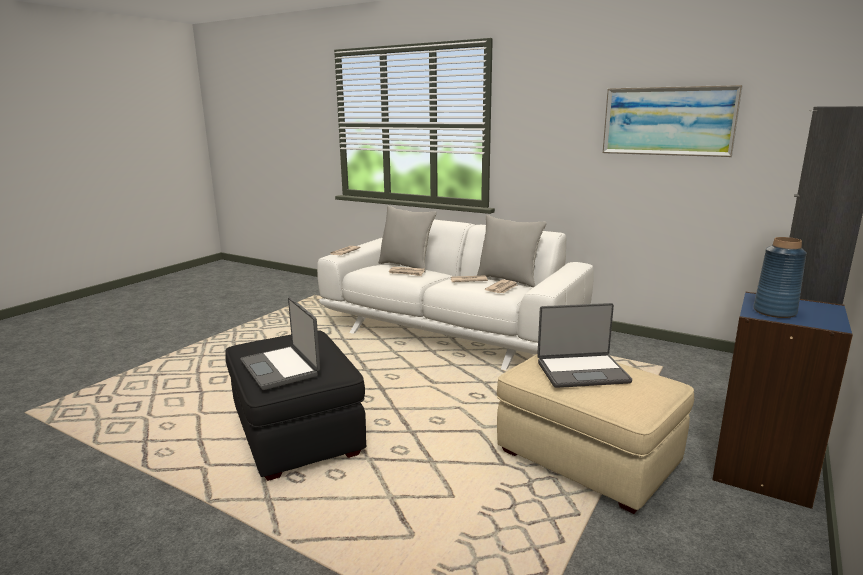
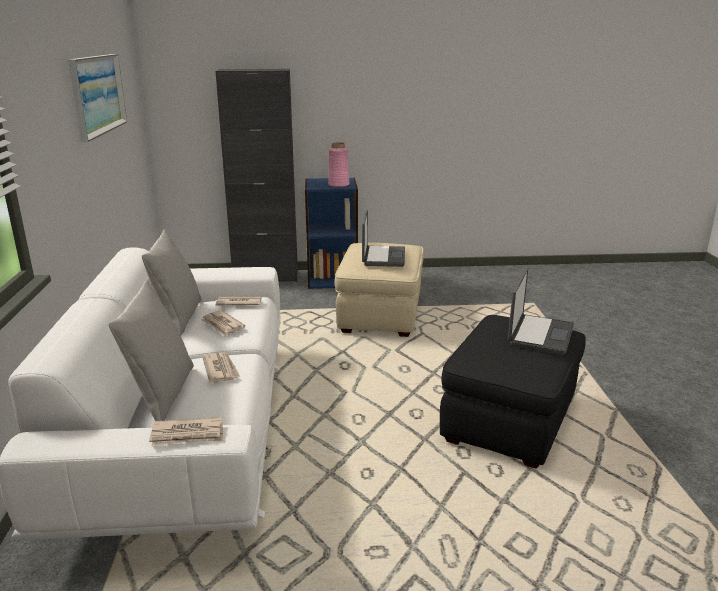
camera: 125 degrees left, 5 degrees up
laptop [537,303,632,388] -> laptop turned 45 degrees clockwise [362,210,405,267]
blue vase [753,237,807,318] -> pink vase [328,142,349,187]

